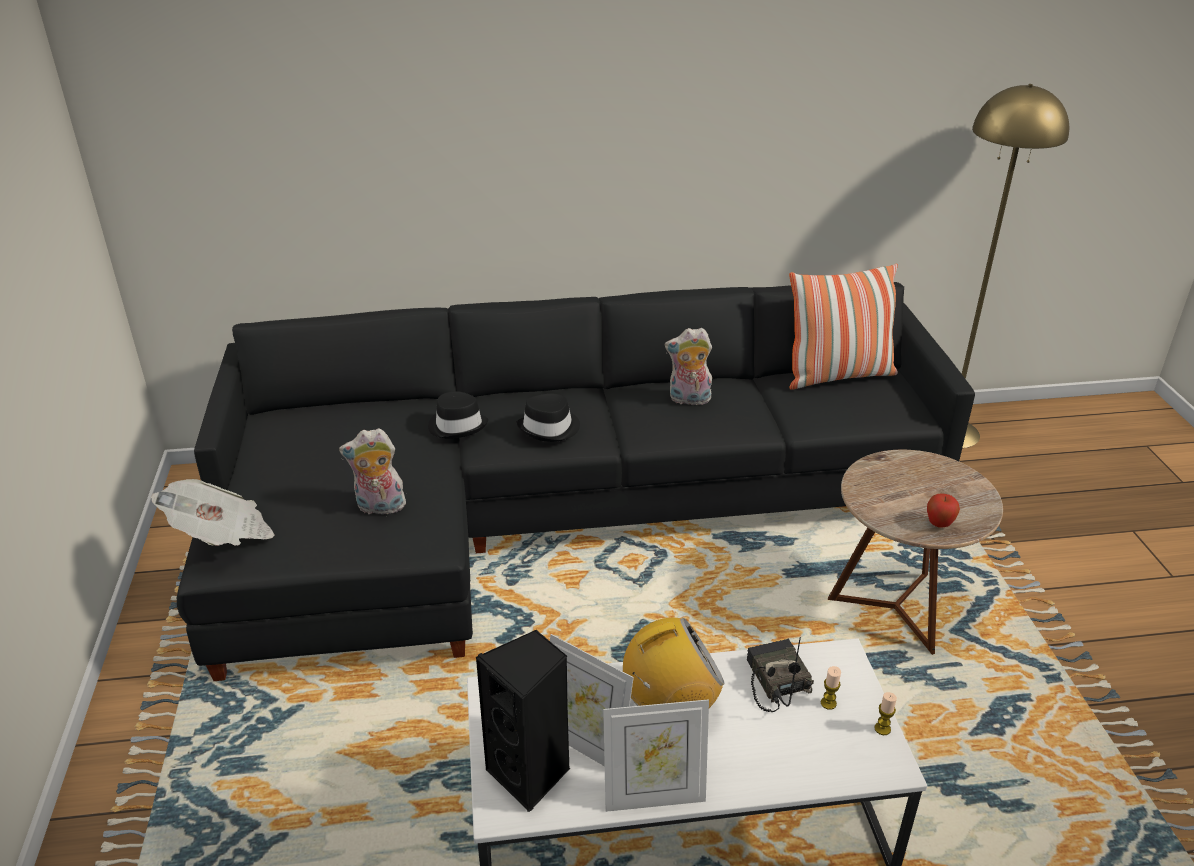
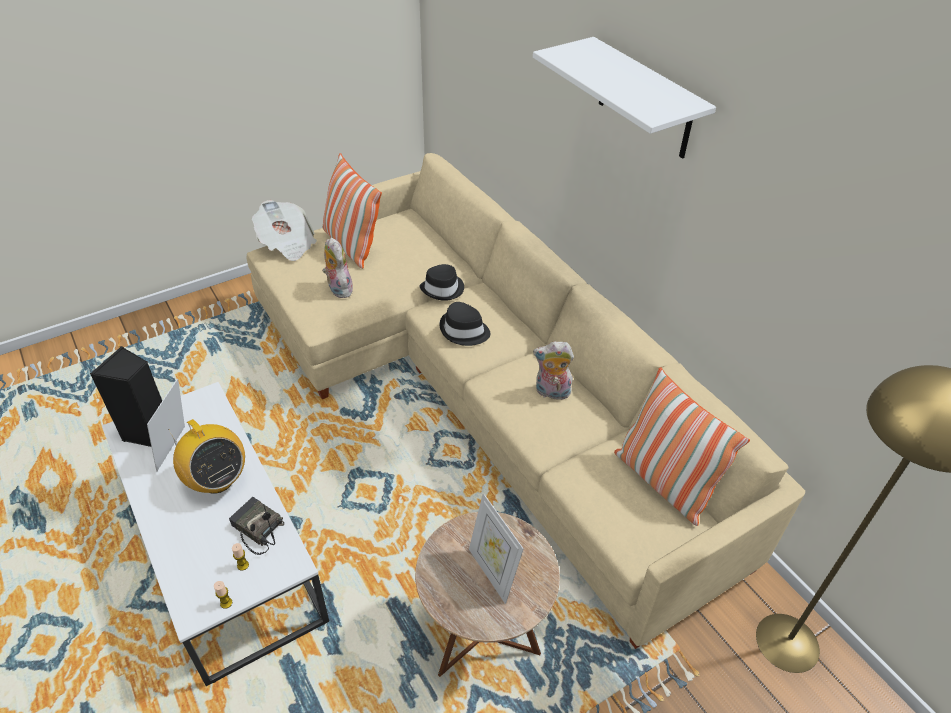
camera: 65 degrees right, 10 degrees up
black sofa [177,282,975,681] -> beige sofa [246,153,805,649]
picture frame [603,699,709,812] -> picture frame moved to [469,493,524,604]
plush toy [665,328,712,405] -> plush toy turned 60 degrees counterclockwise [533,341,574,400]
radio [747,637,814,712] -> radio turned 105 degrees counterclockwise [229,497,284,555]
apple [927,493,960,528] -> none
none -> pillow [322,153,382,269]
none -> white shelf [533,37,716,159]

